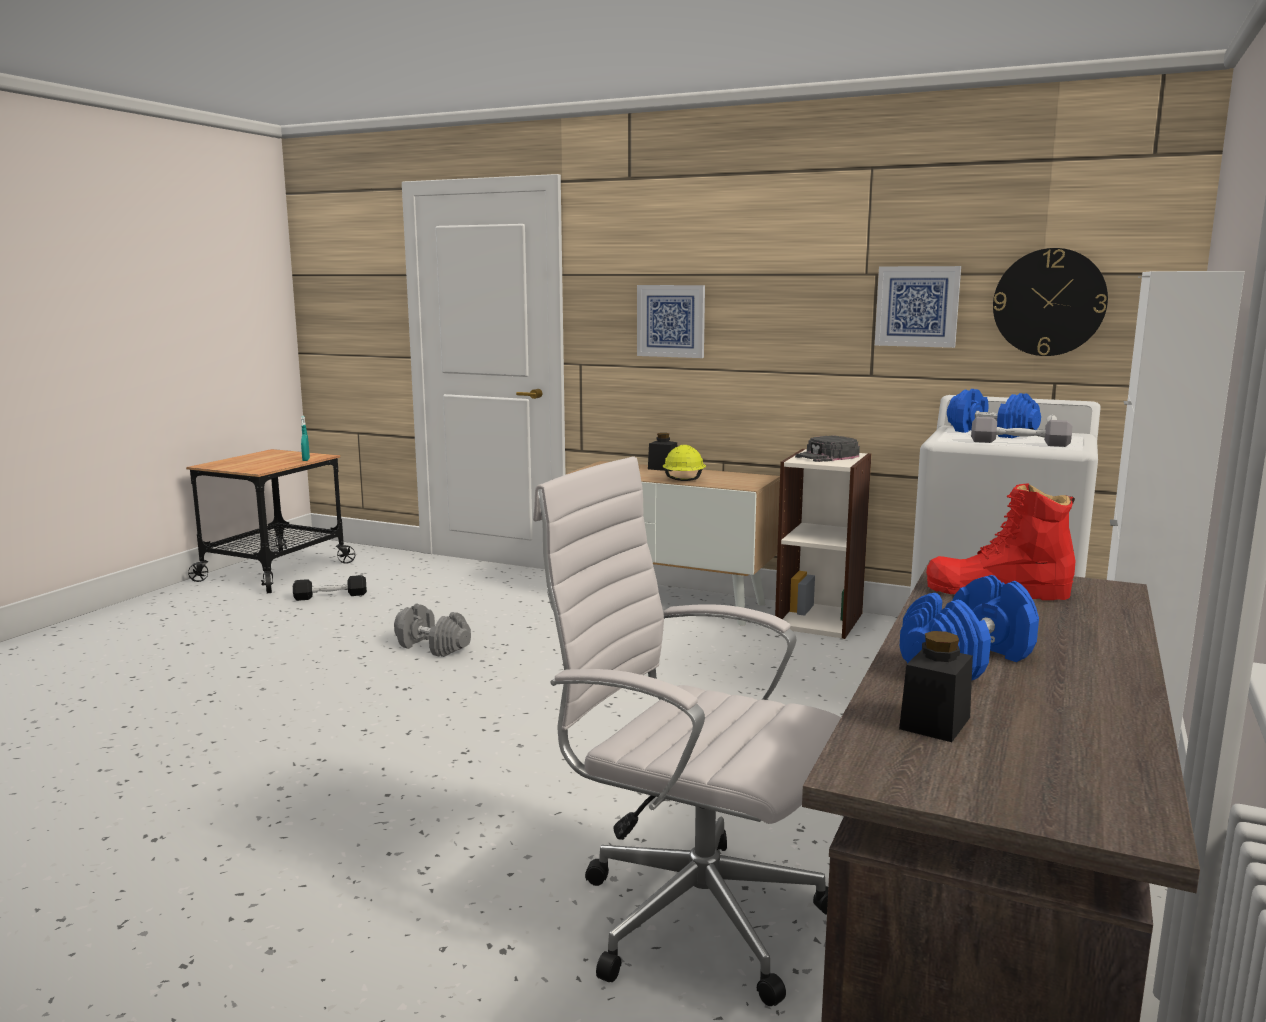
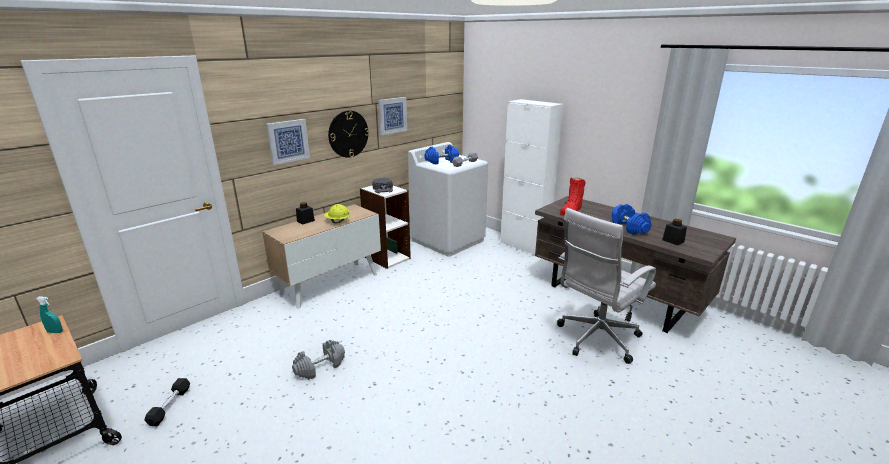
camera: 70 degrees left, 10 degrees up
wall clock [993,248,1108,356] -> wall clock moved to [328,110,369,158]

